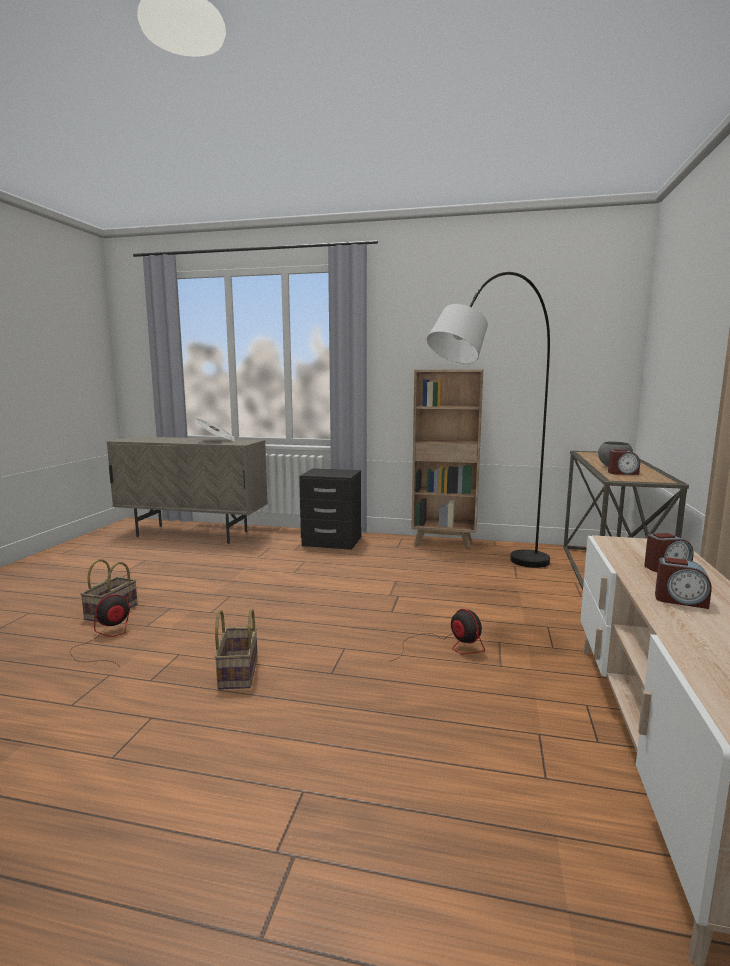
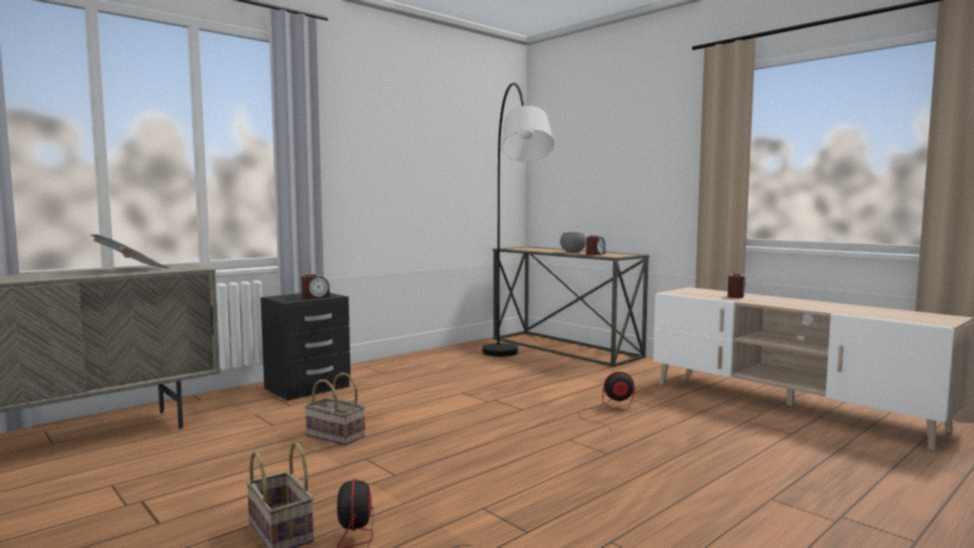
camera: 55 degrees left, 5 degrees down
basket [214,608,258,690] -> basket moved to [304,373,366,446]
brown bookcase [412,370,483,550] -> none
alarm clock [655,557,712,609] -> alarm clock moved to [301,274,330,299]

